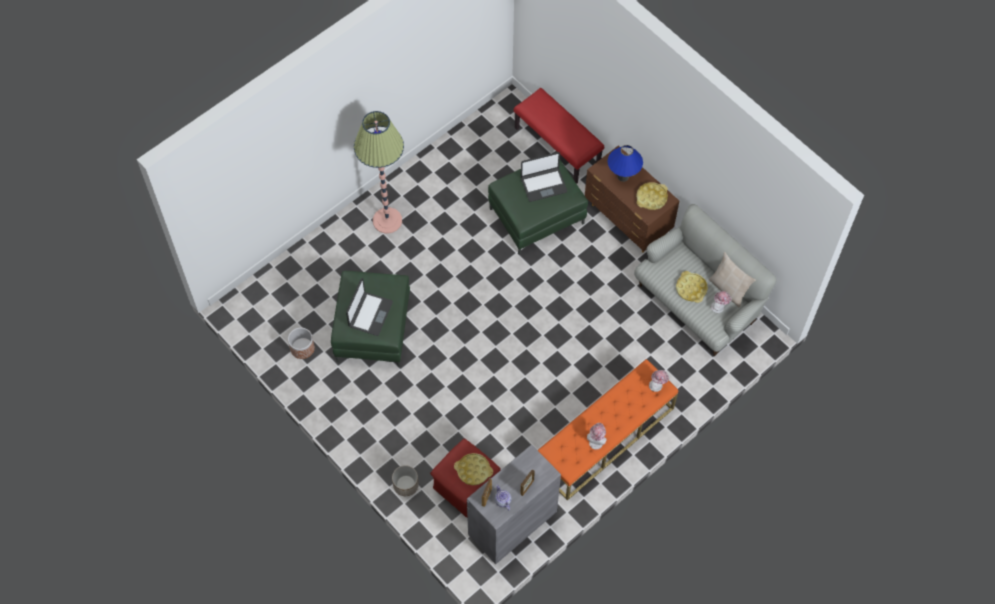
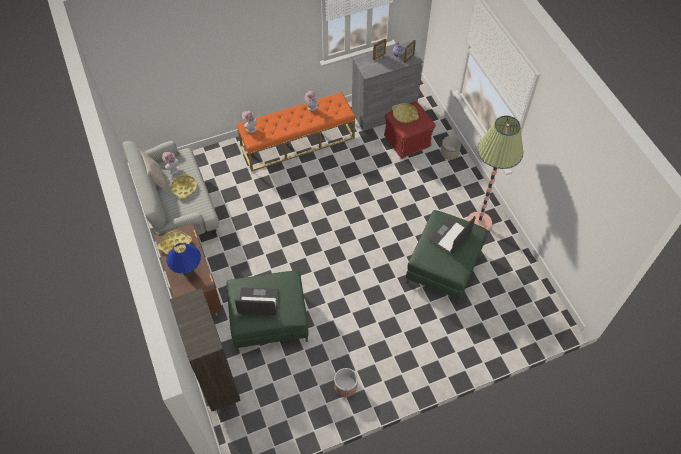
camera: 160 degrees left, 5 degrees down
planter [288,328,315,359] -> planter moved to [334,368,358,397]
floor lamp [354,111,404,234] -> floor lamp moved to [467,116,523,231]
red bench [514,88,604,184] -> brown bookcase [170,288,240,411]

